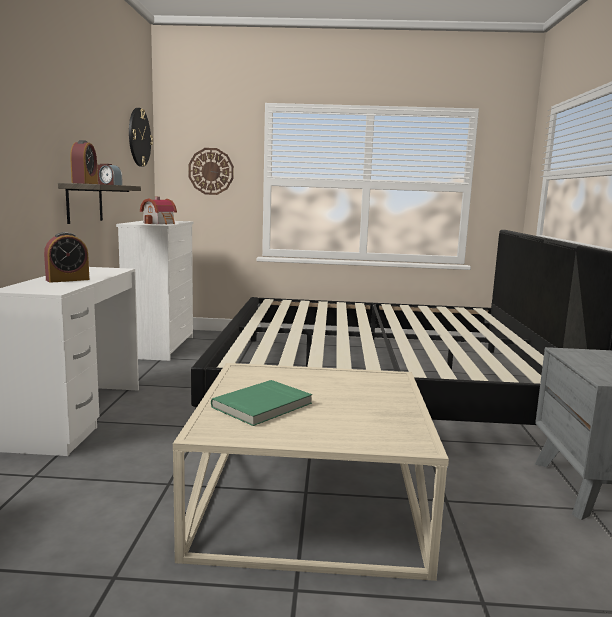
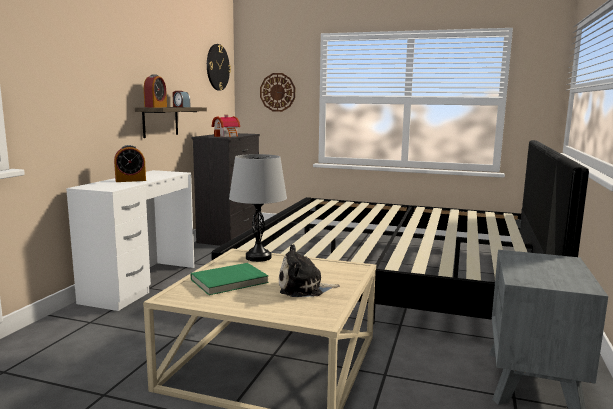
camera: 15 degrees right, 0 degrees up
white dresser [116,221,193,361] -> black dresser [191,133,260,246]
none -> grey table lamp [229,154,287,262]
none -> plush toy [279,244,340,297]

